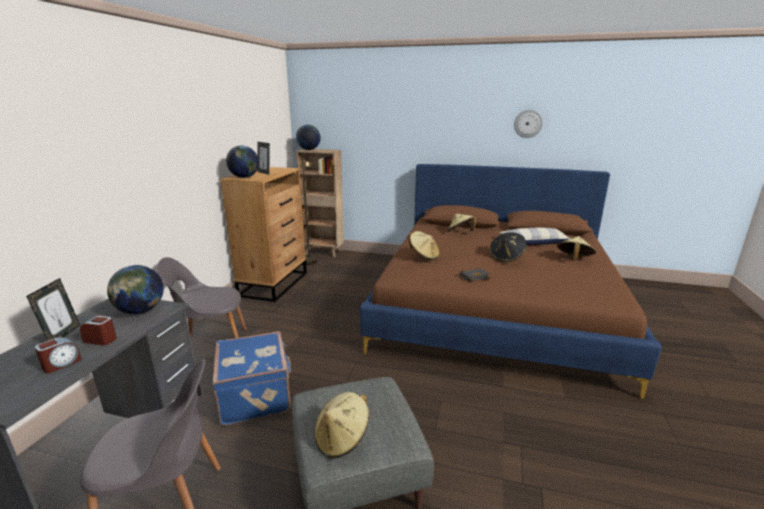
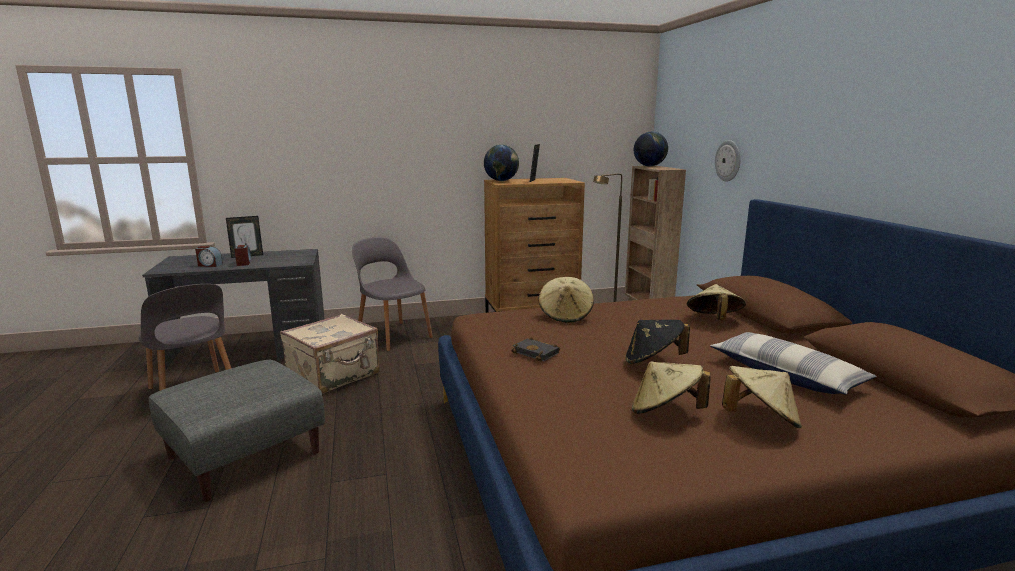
camera: 60 degrees right, 5 degrees down
globe [107,265,164,314] -> none
blue suitcase [212,331,291,425] -> beige suitcase [280,314,380,394]
beige hat [314,392,369,458] -> beige hat moved to [632,362,711,414]
wall clock [514,109,543,138] -> wall clock moved to [715,140,740,181]

